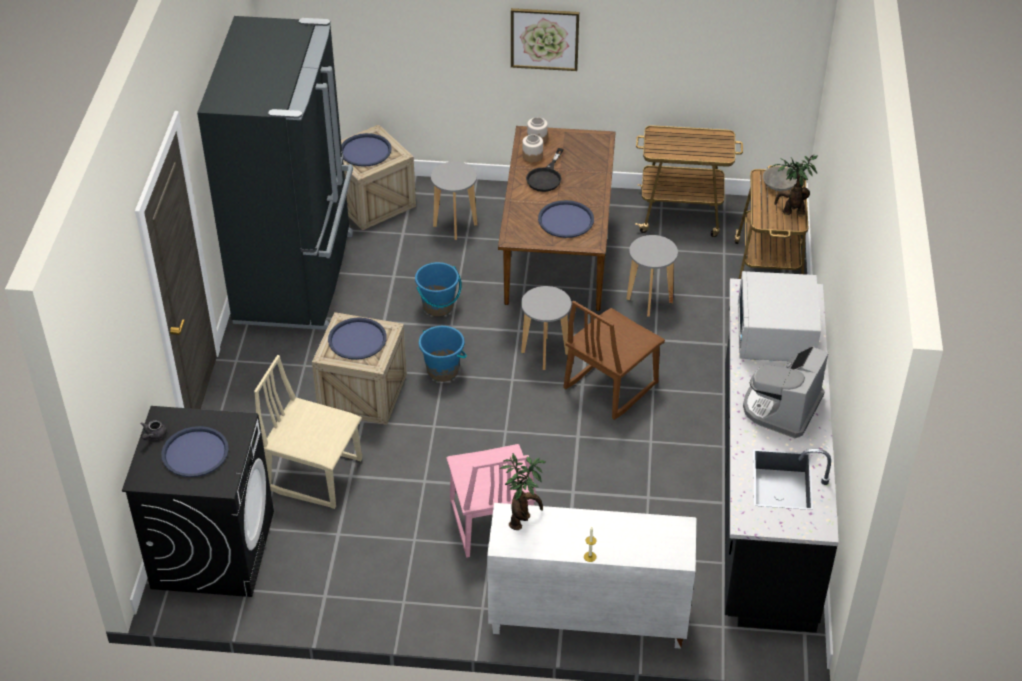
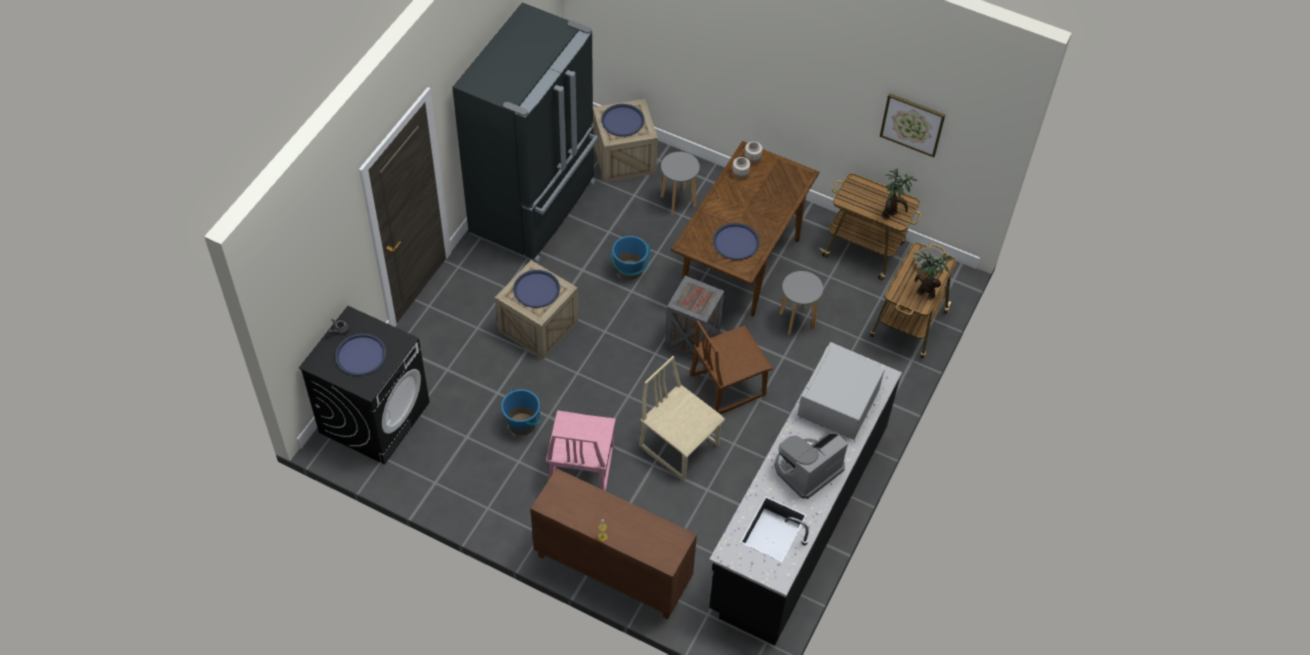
camera: 20 degrees right, 10 degrees up
beige chair [254,355,362,509] -> beige chair moved to [639,356,725,481]
blue bucket [419,326,467,382] -> blue bucket moved to [501,389,541,435]
white cabinet [487,503,696,649] -> brown cabinet [530,468,697,620]
potted plant [500,453,545,530] -> potted plant moved to [881,169,917,220]
picture [511,8,579,71] -> picture moved to [880,93,945,157]
grey stool [521,286,571,370] -> crate [665,276,724,362]
black frying pan [526,148,563,192] -> none

